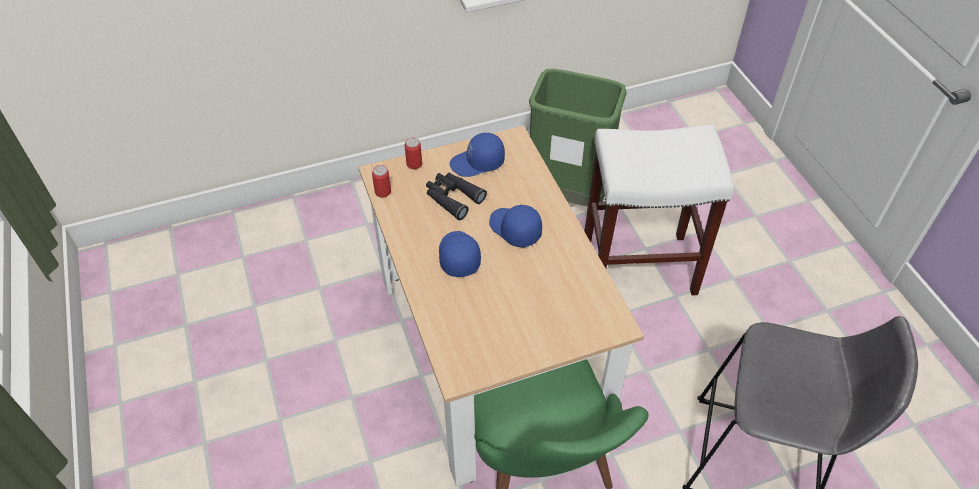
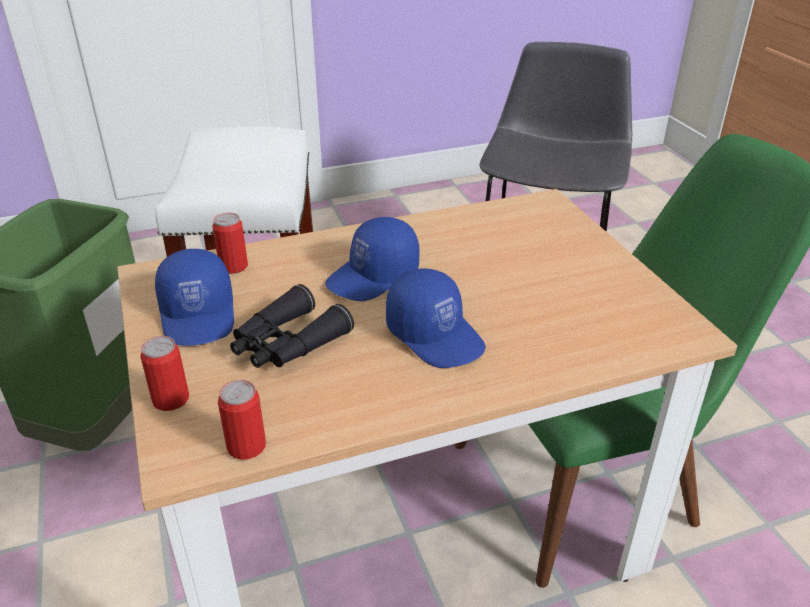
camera: 90 degrees left, 15 degrees down
blue cap [439,231,481,277] -> blue cap turned 120 degrees counterclockwise [386,268,486,368]
none -> can [213,213,248,274]

